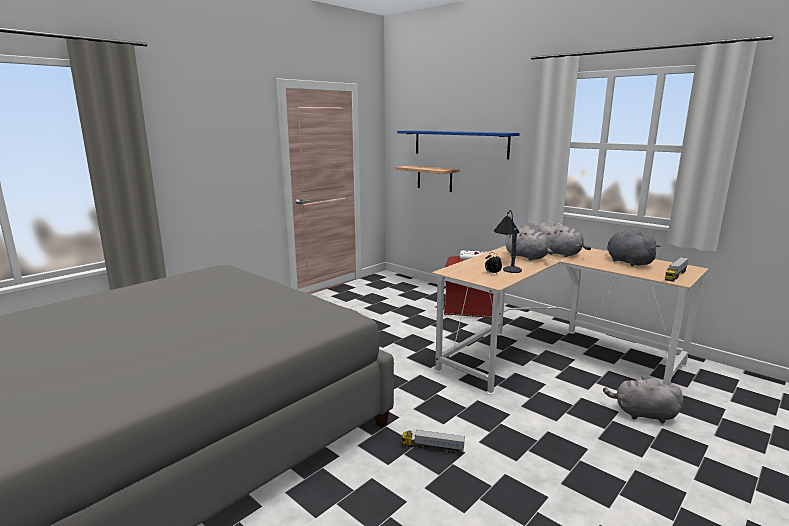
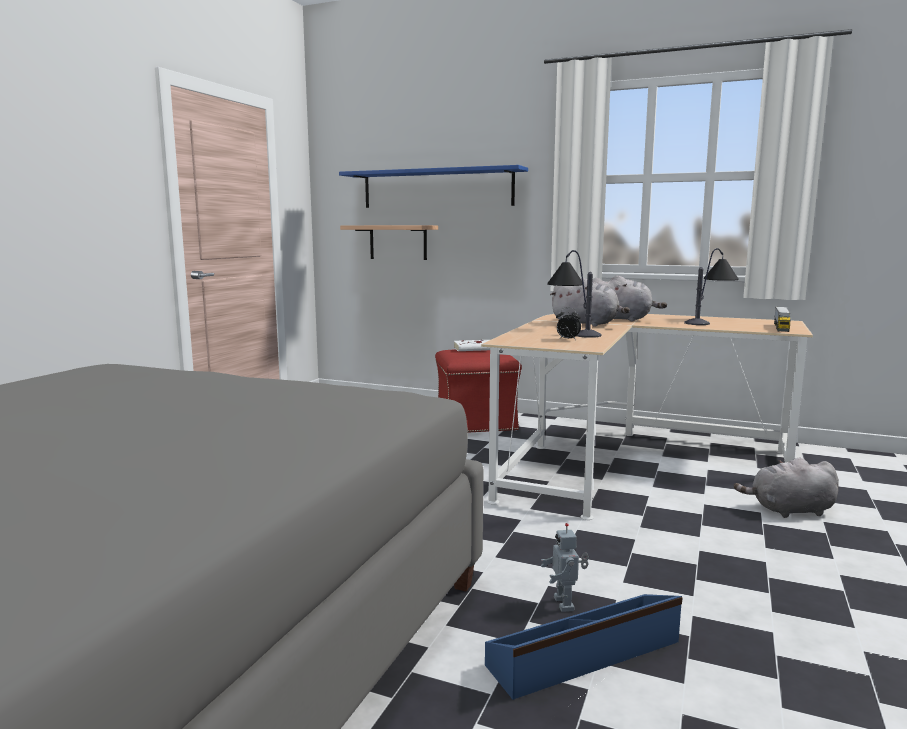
camera: 20 degrees left, 5 degrees down
toy truck [401,429,465,455] -> toy robot [541,523,589,612]
grey plush toy [607,230,661,266] -> table lamp [684,248,739,325]
none -> blue storage box [485,594,683,700]

